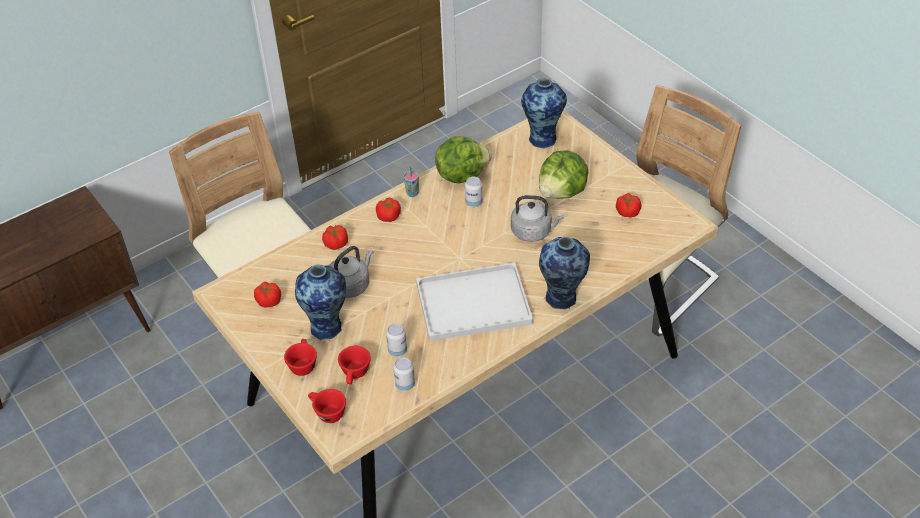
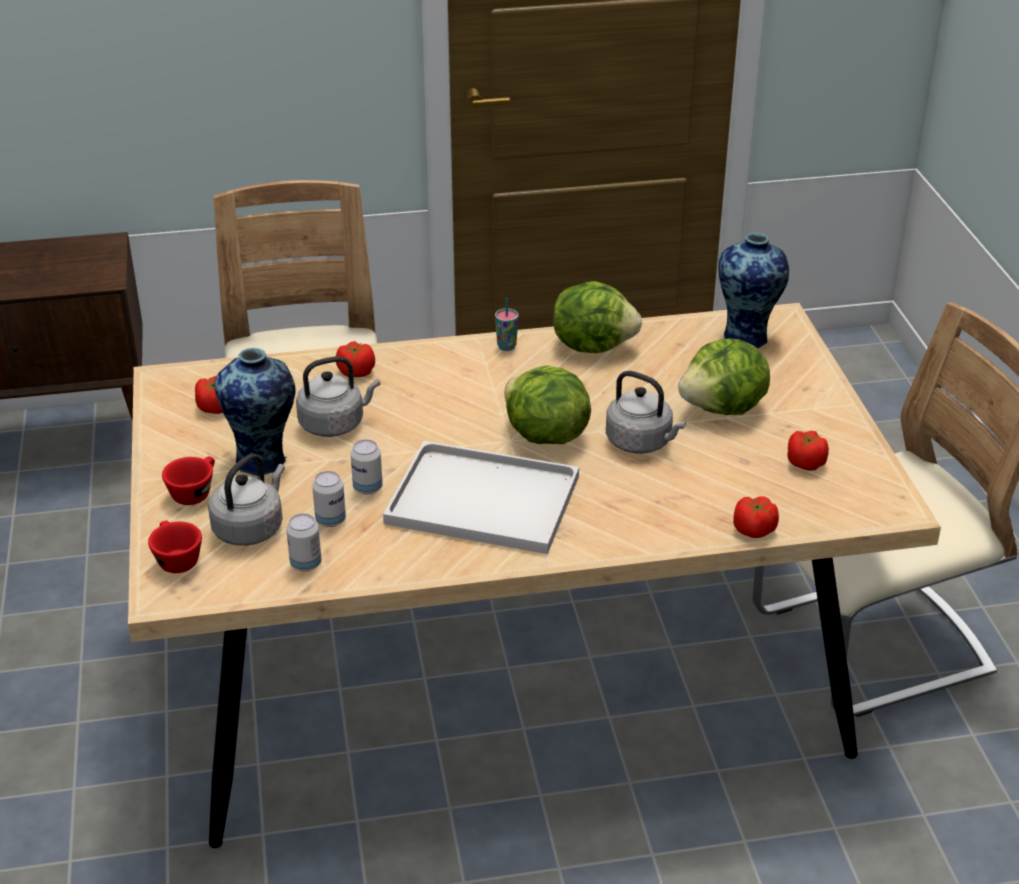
camera: 25 degrees right, 10 degrees down
red cup [338,346,371,384] -> grey kettle [208,454,285,546]
tomato [376,198,401,222] -> tomato moved to [733,496,779,538]
can [465,177,482,207] -> can moved to [351,440,383,494]
vase [539,237,590,309] -> none
none -> lettuce [505,366,591,444]

